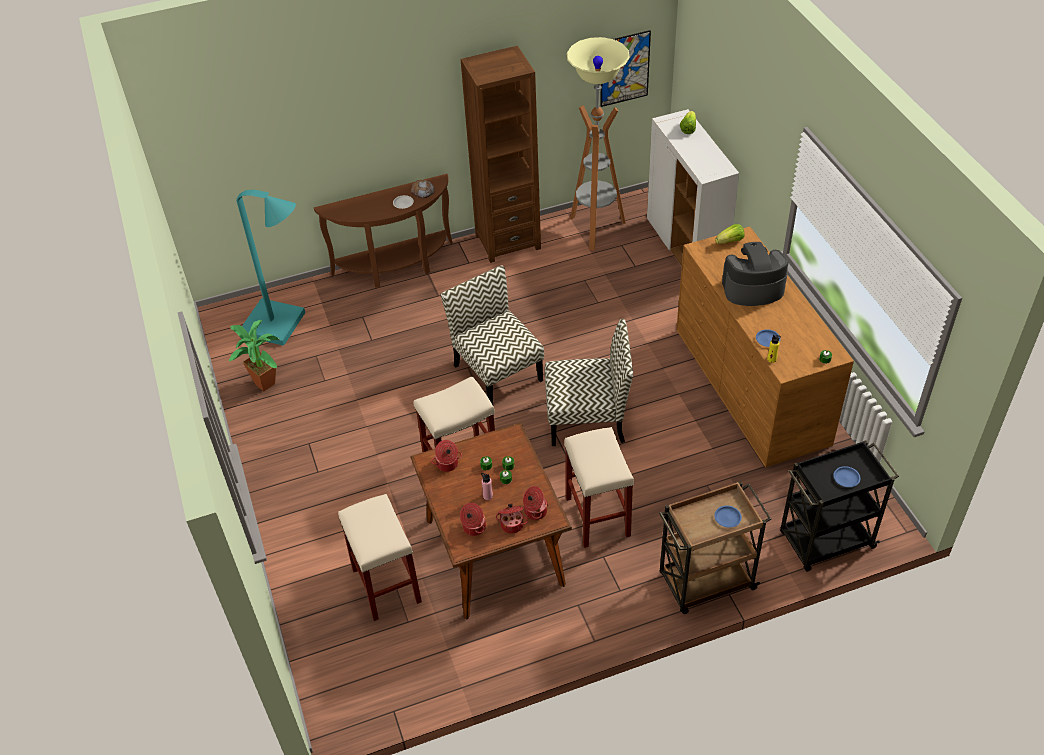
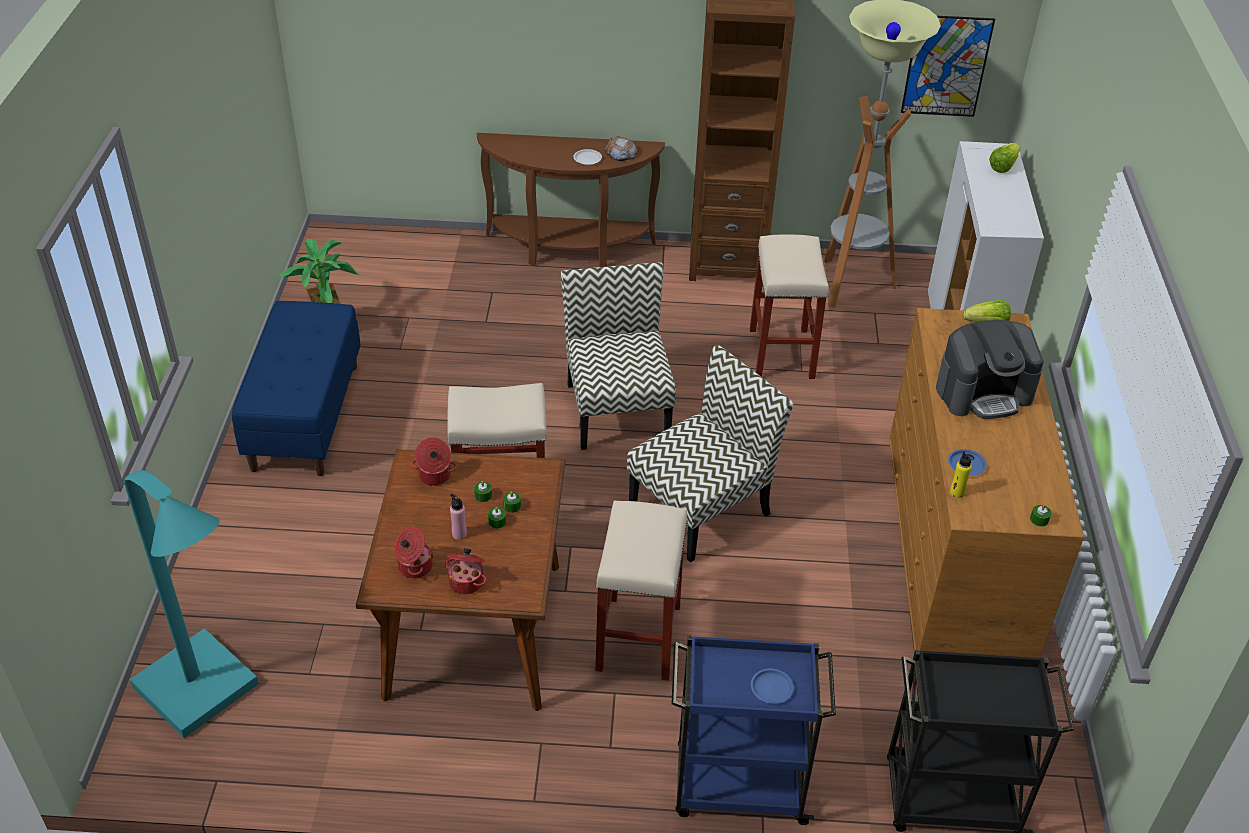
camera: 20 degrees right, 5 degrees down
turquoise floor lamp [236,190,305,346] -> turquoise floor lamp moved to [124,470,259,738]
beige stool [338,494,422,621] -> beige stool moved to [750,235,829,379]
cooking pot [523,486,548,520] -> none
chair [545,319,633,446] -> chair turned 60 degrees counterclockwise [627,345,794,563]
brown cart [659,481,771,614] -> blue cart [672,635,836,825]
coffee machine [722,242,788,306] -> coffee machine turned 150 degrees clockwise [936,320,1044,419]
blue plate [833,466,860,487] -> none
none -> blue bench [232,301,361,476]

